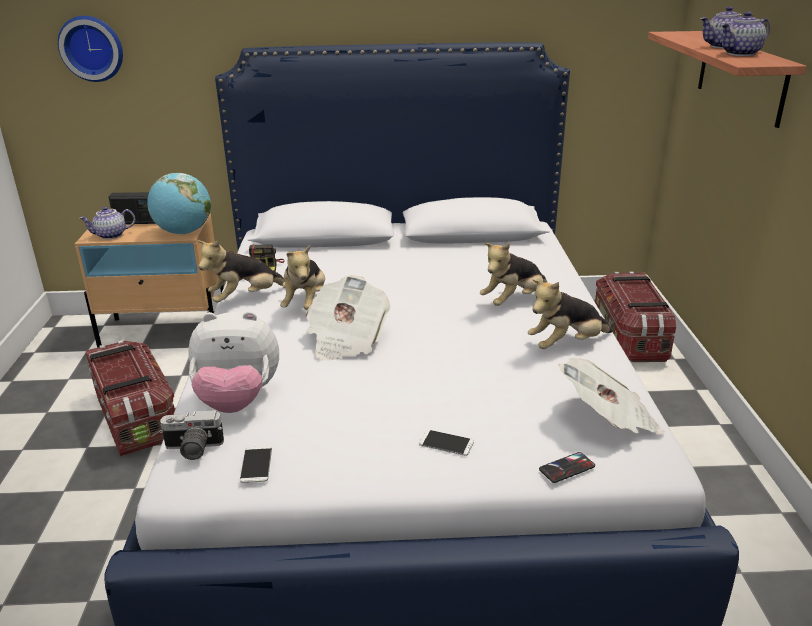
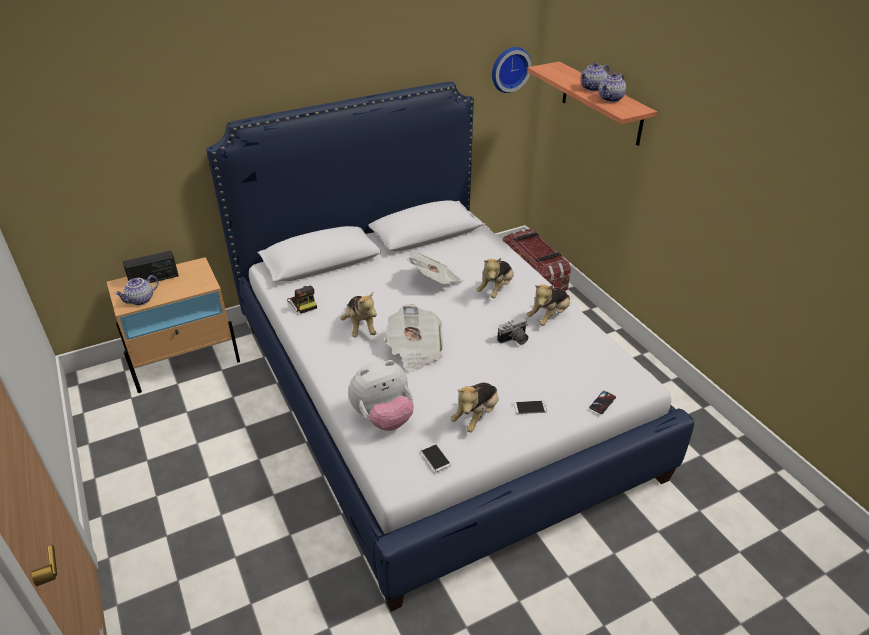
camera: 25 degrees left, 10 degrees up
wall clock [58,16,123,82] -> wall clock moved to [492,47,531,93]
storage box [86,340,175,457] -> none
globe [147,173,211,234] -> none
camera [159,410,224,460] -> camera moved to [497,316,528,345]
plush toy [197,240,285,302] -> plush toy moved to [450,383,499,432]
newspaper [558,358,665,434] -> newspaper moved to [407,253,463,285]

